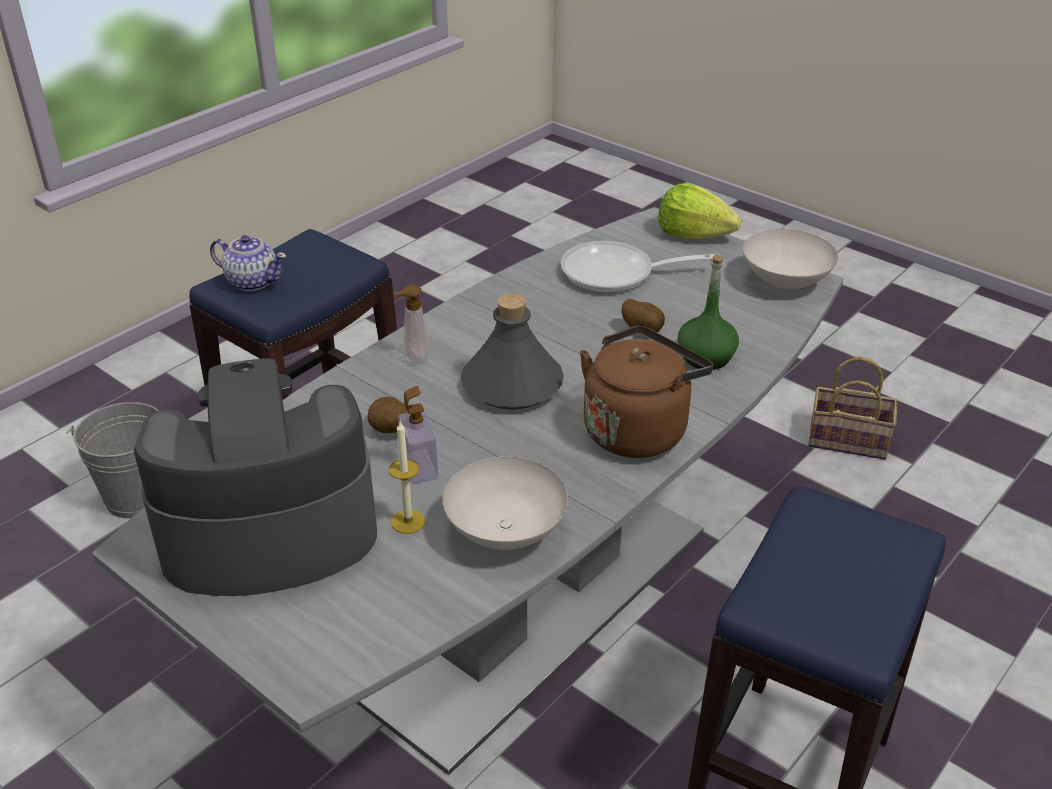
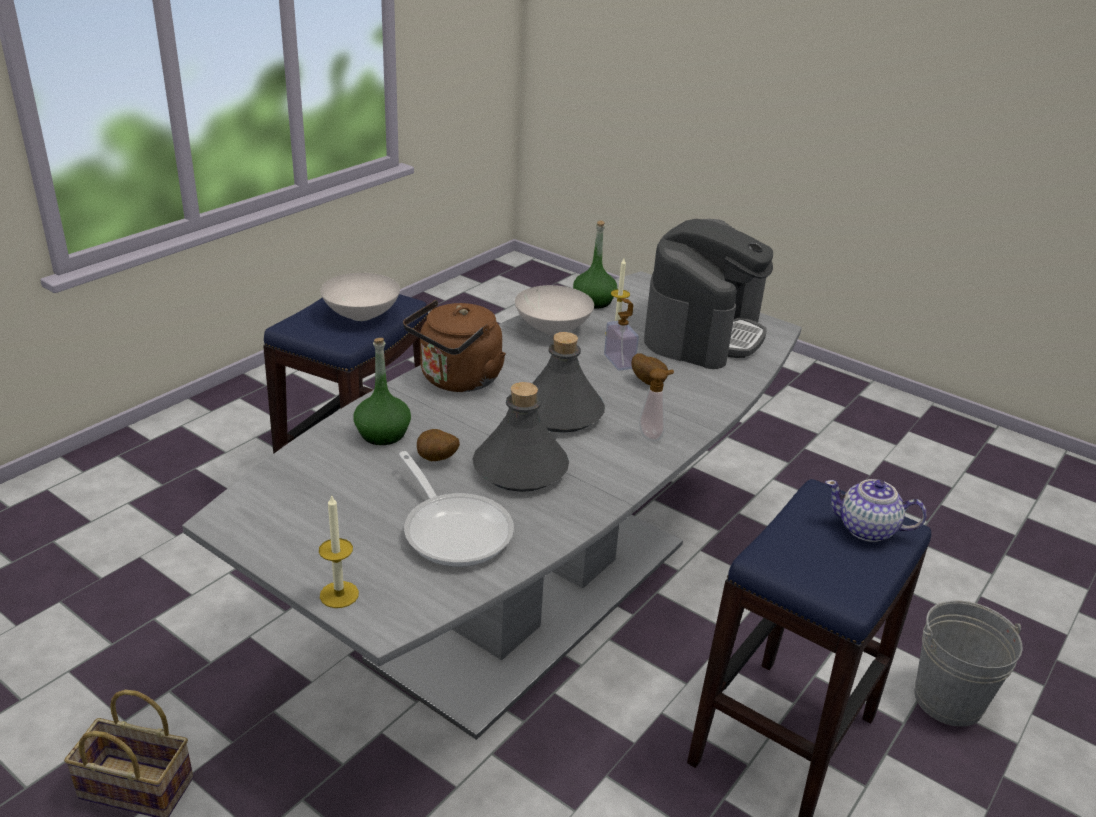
camera: 175 degrees right, 5 degrees down
coffee machine [134,358,377,596] -> coffee machine turned 45 degrees counterclockwise [644,219,773,369]
frying pan [561,241,715,293] -> frying pan turned 60 degrees clockwise [399,451,514,567]
lettuce [658,183,742,239] -> candle [319,494,359,608]
white bowl [743,229,838,290] -> white bowl moved to [320,273,400,321]
none -> grey bottle [473,382,569,492]
none -> green bottle [573,221,617,309]

